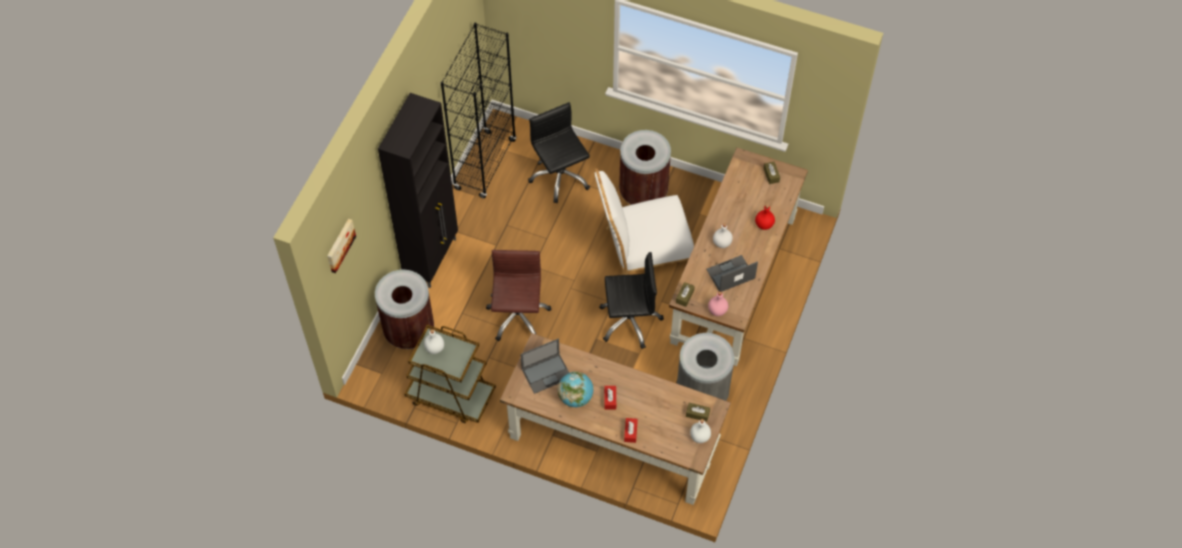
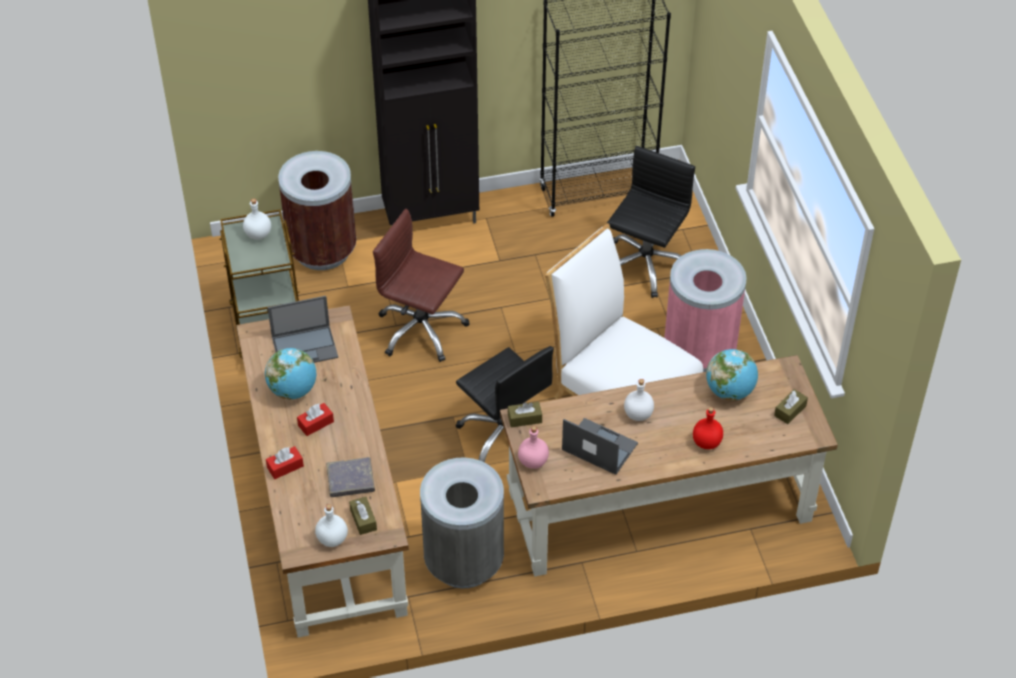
camera: 55 degrees right, 10 degrees down
picture [327,219,356,273] -> none
brown office chair [486,250,551,341] -> brown office chair turned 120 degrees counterclockwise [373,209,470,362]
laptop [520,338,569,394] -> laptop turned 45 degrees counterclockwise [268,296,338,363]
brown trash can [619,130,671,205] -> pink trash can [664,249,747,372]
none -> grey book [326,457,375,497]
none -> globe [706,349,758,401]

